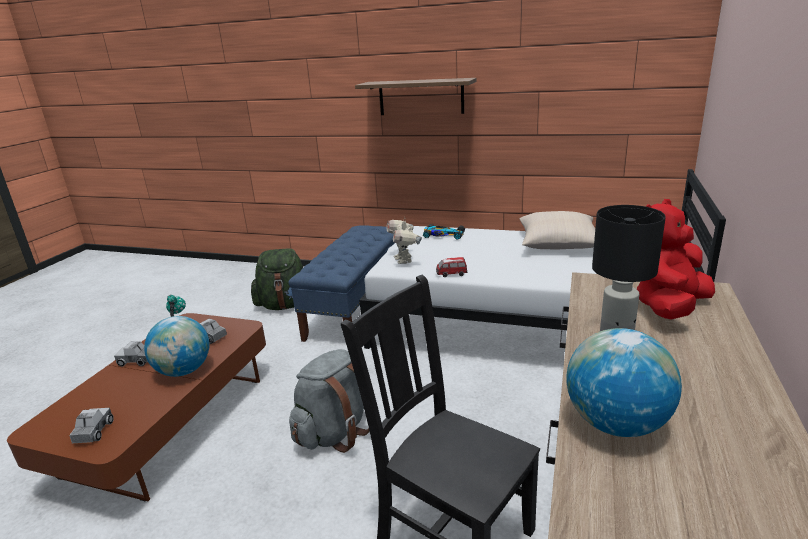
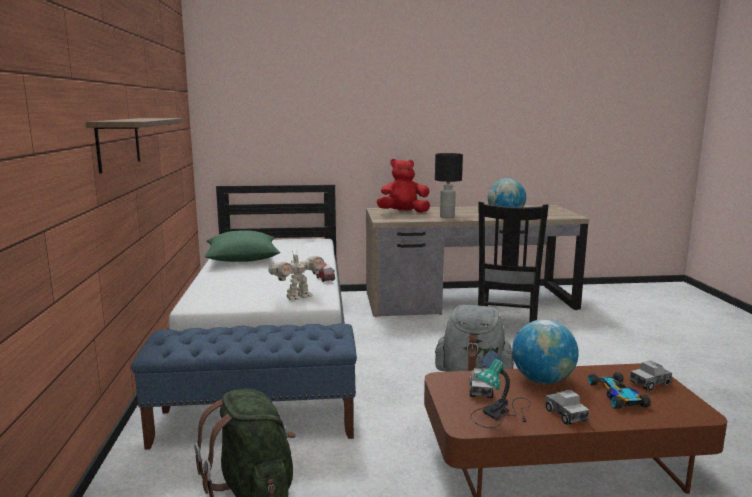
camera: 115 degrees left, 10 degrees down
toy car [423,224,465,239] -> toy car moved to [588,372,651,409]
beige pillow [519,211,595,249] -> green pillow [204,230,280,262]
red plush toy [637,199,715,320] -> red plush toy turned 150 degrees clockwise [377,159,430,213]

